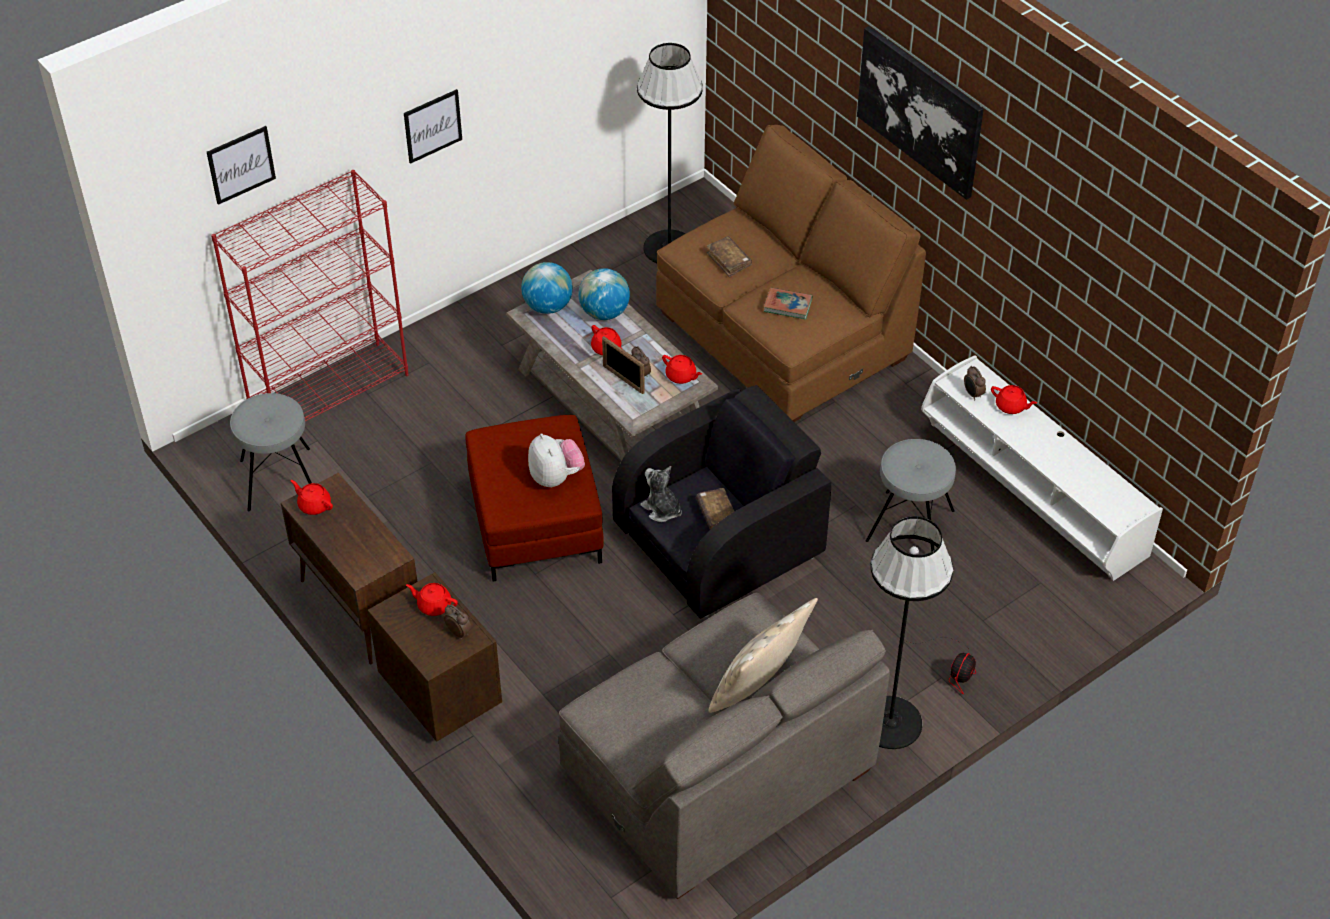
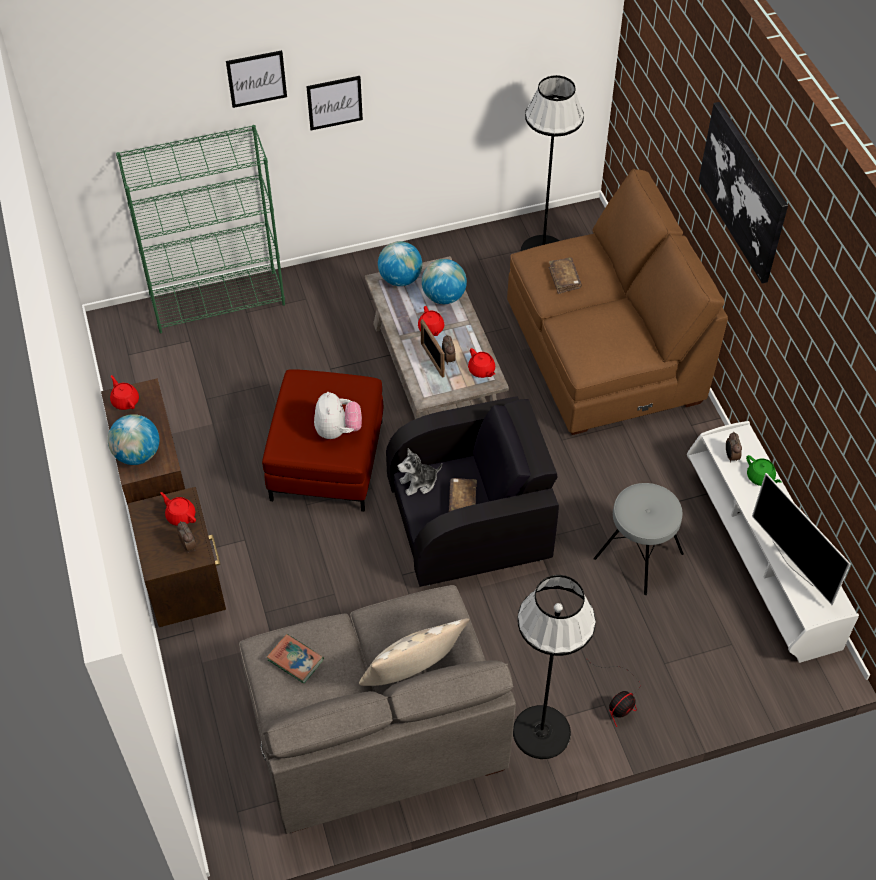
camera: 20 degrees right, 5 degrees up
picture [207,126,276,205] -> picture moved to [226,50,287,108]
red bookcase [211,170,409,421] -> green bookcase [116,125,285,334]
grey stool [230,393,312,511] -> none
plush toy [640,466,682,522] -> plush toy turned 90 degrees counterclockwise [398,448,442,496]
book [764,287,812,320] -> book moved to [267,634,324,684]
red teapot [991,385,1037,414] -> green teapot [746,455,782,486]
none -> globe [108,414,159,465]
none -> television [752,473,851,605]

